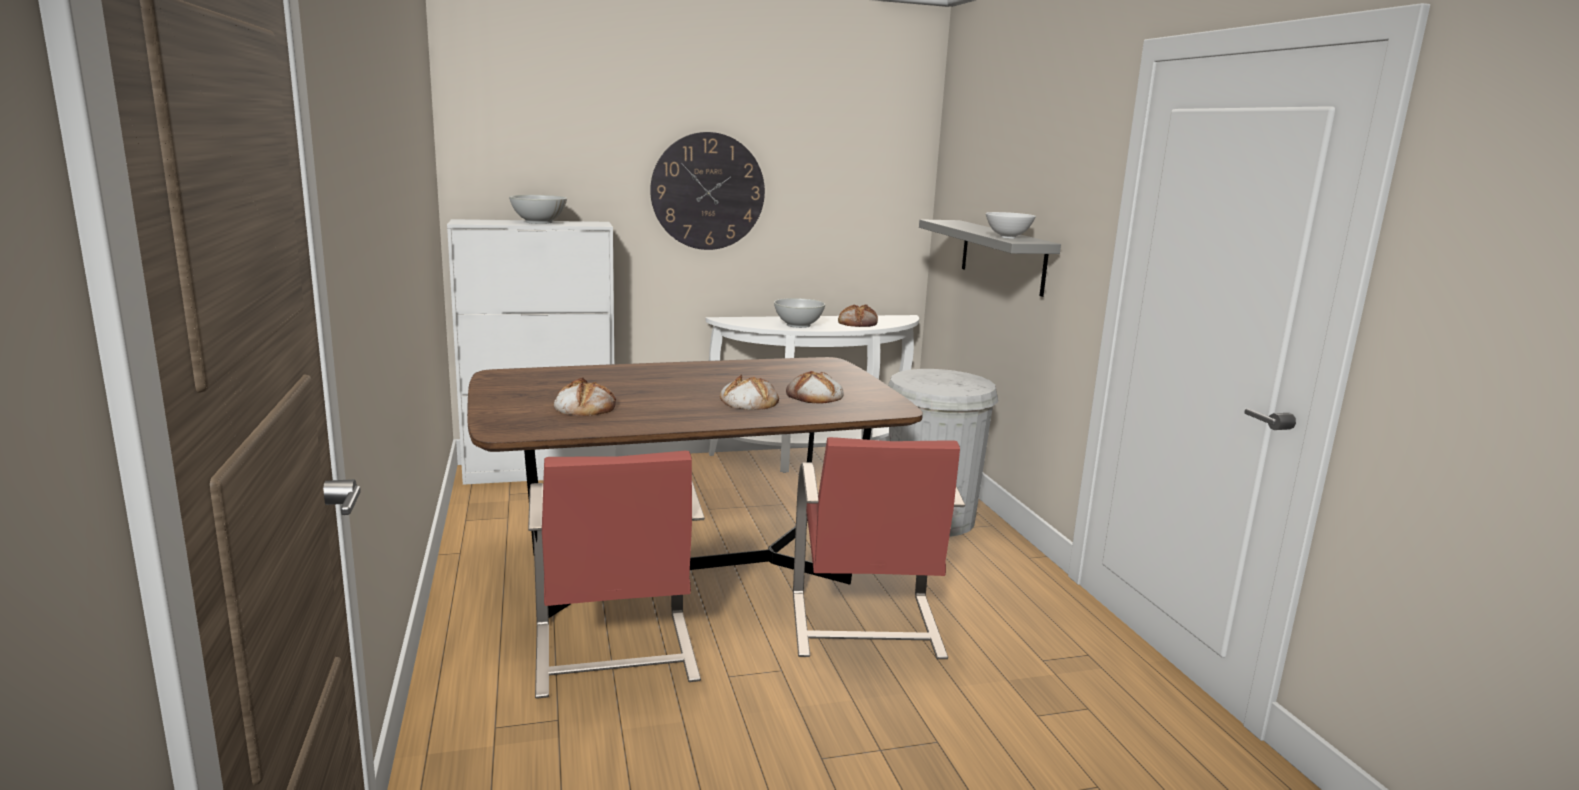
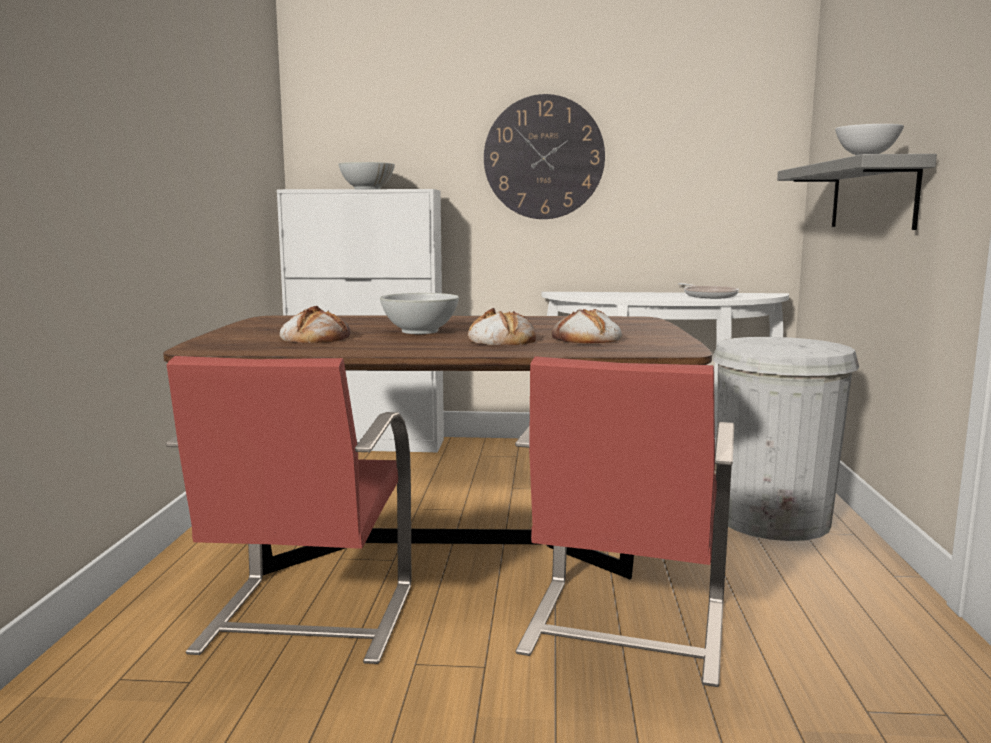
camera: 20 degrees right, 5 degrees down
white bowl [774,298,825,328] -> white bowl moved to [380,293,459,334]
bread [838,304,878,327] -> frying pan [678,283,739,298]

